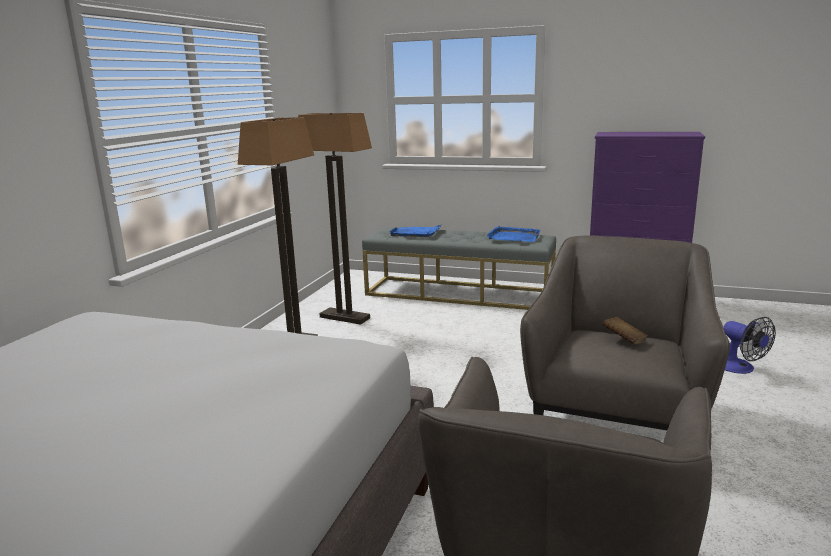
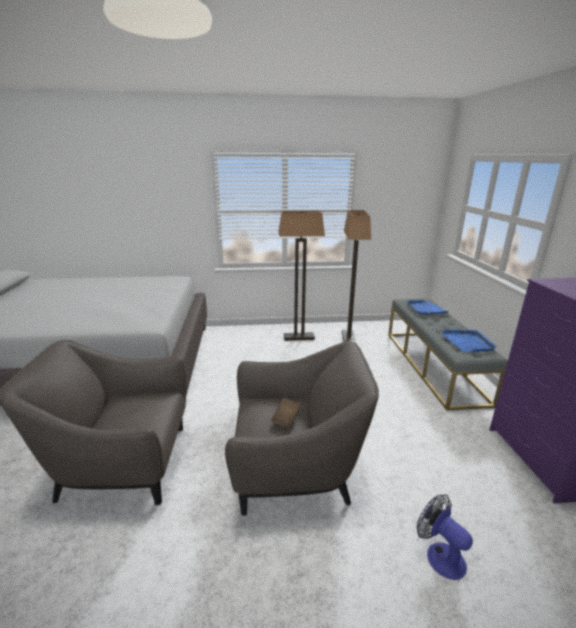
camera: 65 degrees right, 5 degrees up
fan [723,317,776,374] -> fan turned 105 degrees clockwise [417,495,473,580]

